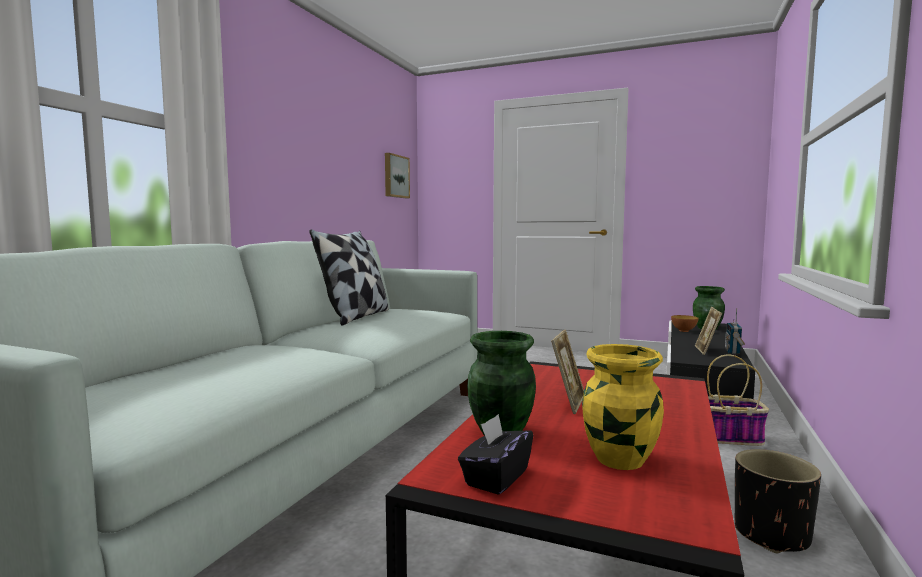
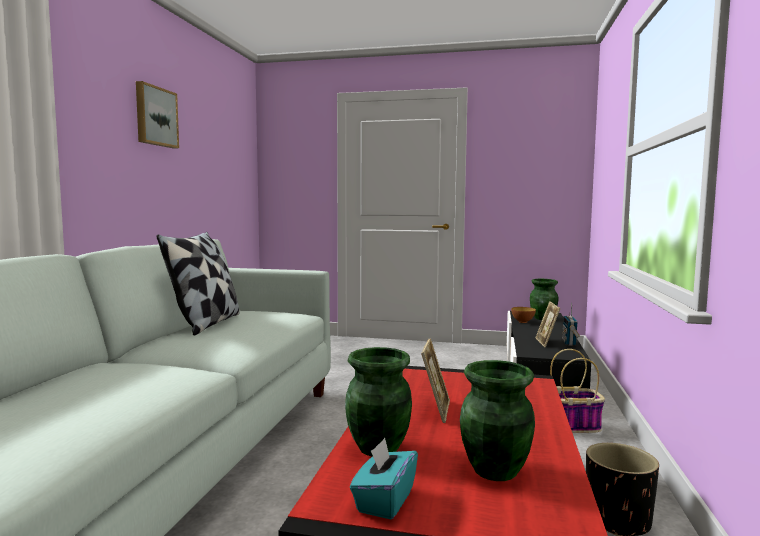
camera: 10 degrees left, 0 degrees up
picture [385,153,410,198] -> picture moved to [136,81,179,148]
black tissue box [458,414,533,495] -> turquoise tissue box [350,438,418,520]
yellow vase [582,344,664,470] -> green vase [460,360,535,481]

